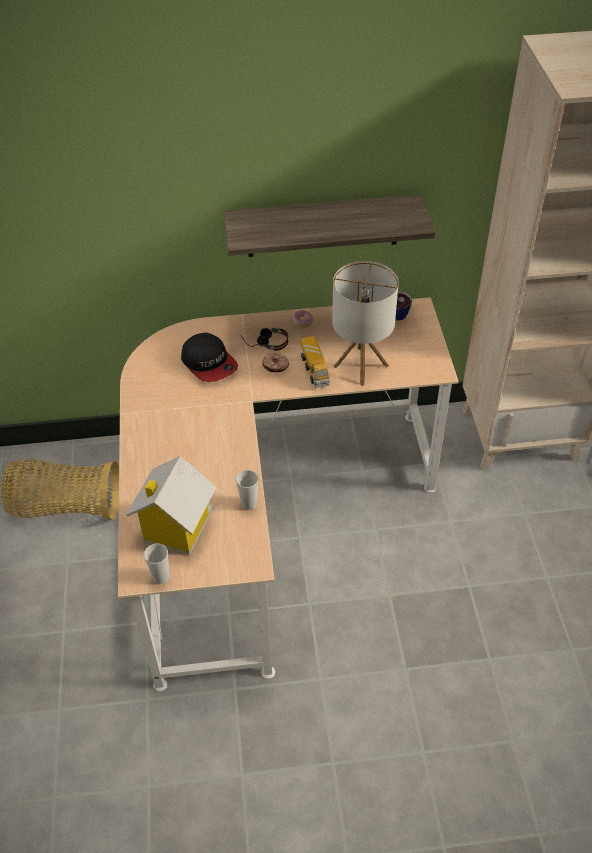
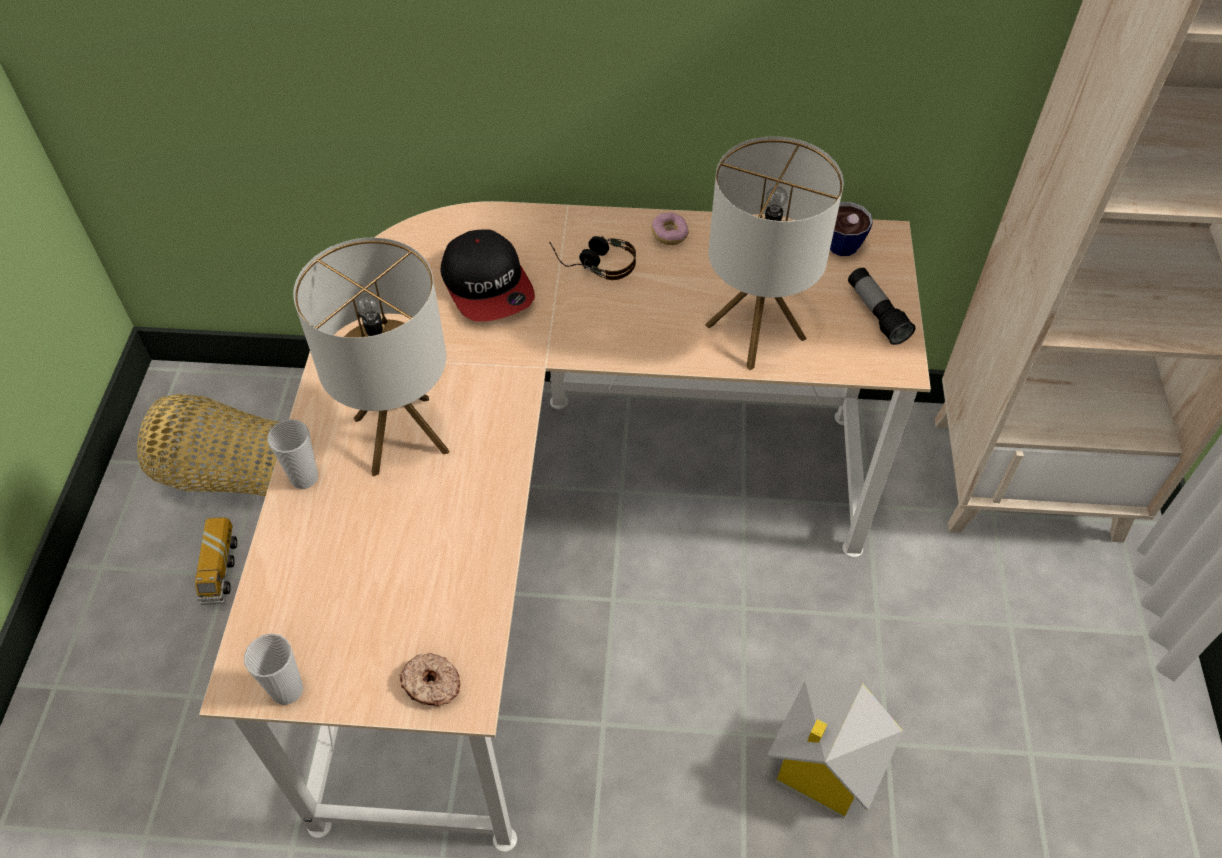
camera: 10 degrees right, 5 degrees up
toy house [126,456,216,555] -> toy house moved to [767,681,903,819]
shelf [224,195,435,257] -> none
cup [236,470,259,510] -> cup moved to [267,419,318,489]
donut [262,353,289,372] -> donut moved to [399,653,460,706]
toy truck [301,336,330,388] -> toy truck moved to [195,517,237,605]
none -> table lamp [293,238,449,476]
none -> flashlight [848,268,915,345]

